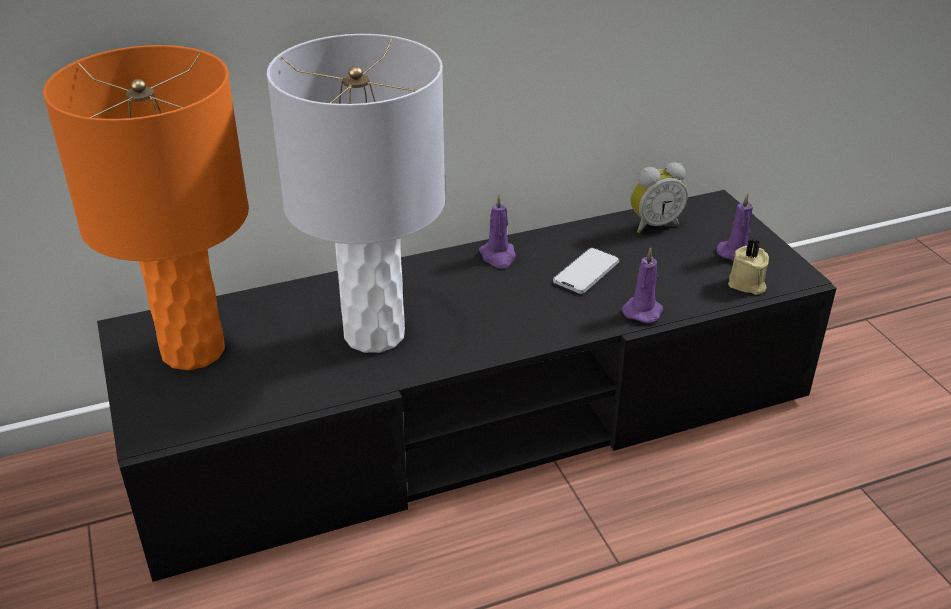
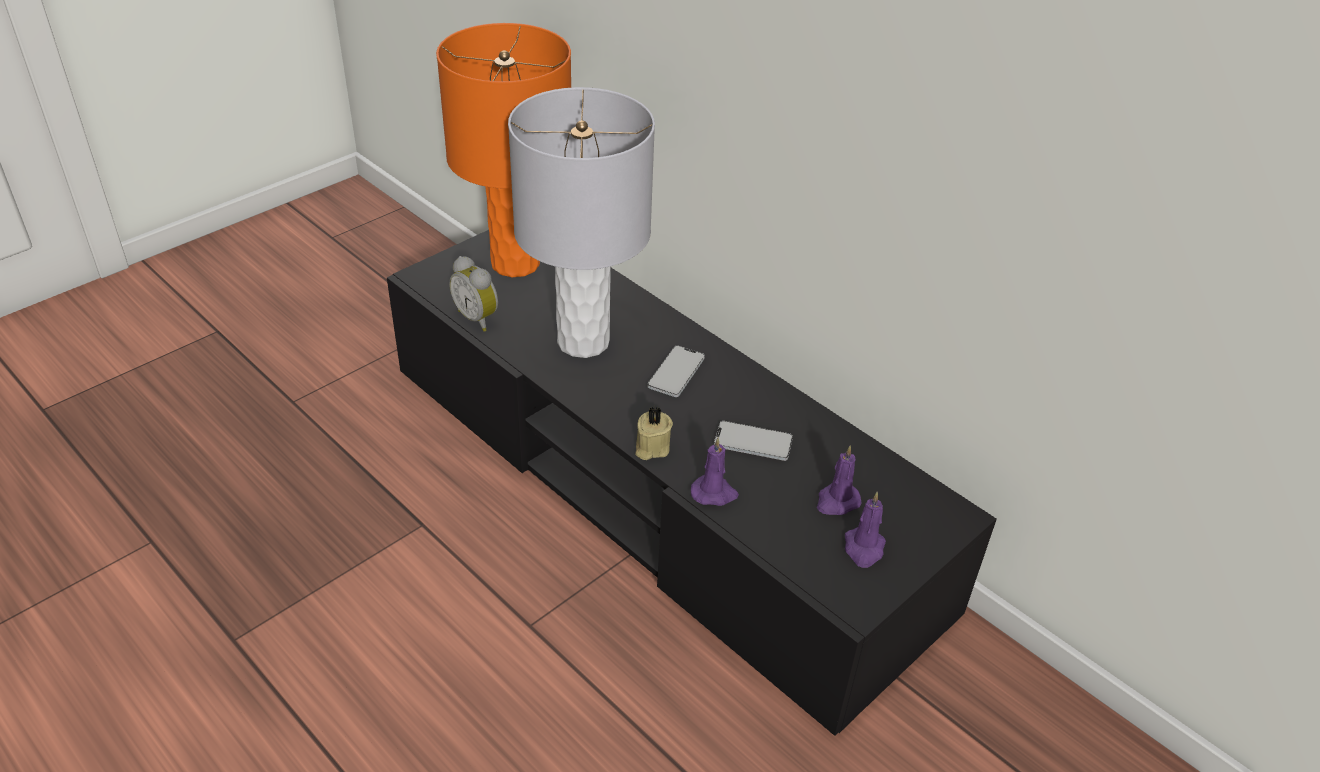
camera: 65 degrees right, 5 degrees up
purple candle [479,194,516,268] -> purple candle moved to [817,445,862,515]
alarm clock [631,162,688,233] -> alarm clock moved to [449,256,498,331]
beige candle [728,239,769,295] -> beige candle moved to [635,406,673,460]
none -> phone [647,345,705,397]

